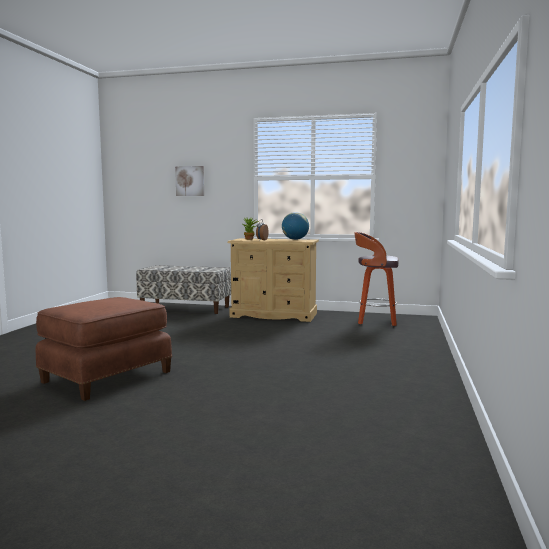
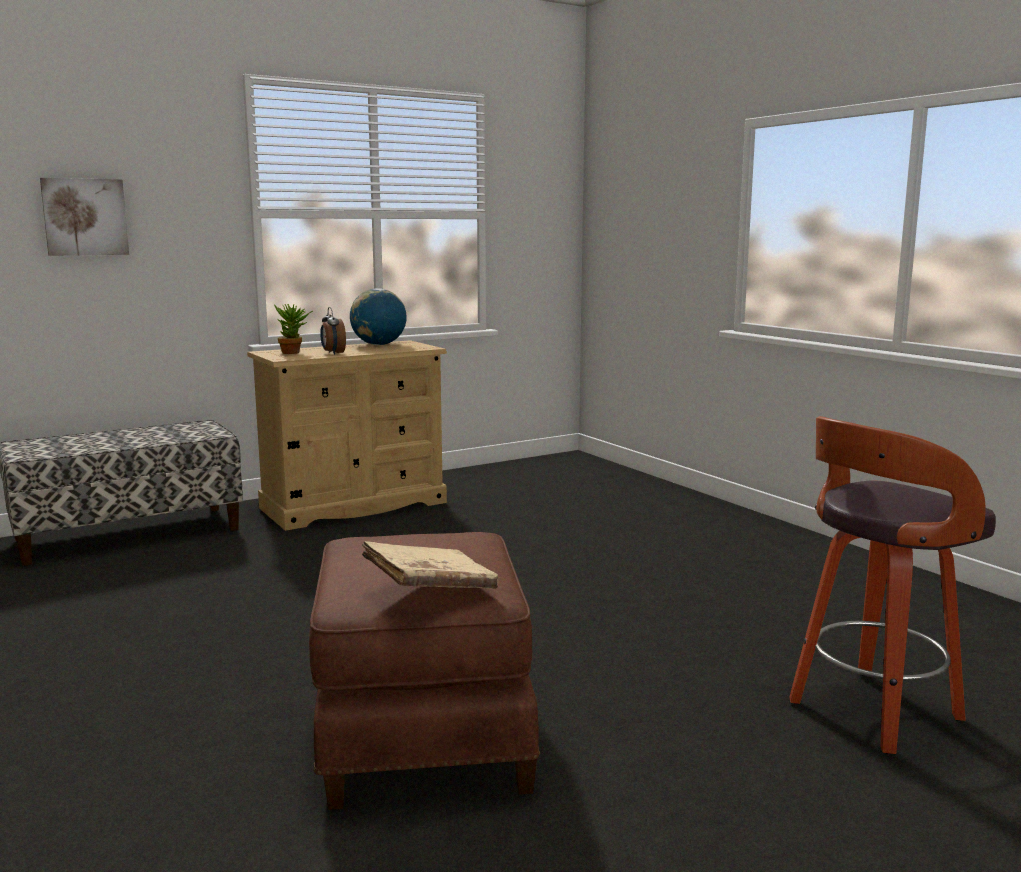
camera: 45 degrees left, 5 degrees up
stool [354,232,399,326] -> stool moved to [789,416,996,754]
none -> beige book [362,541,498,589]

